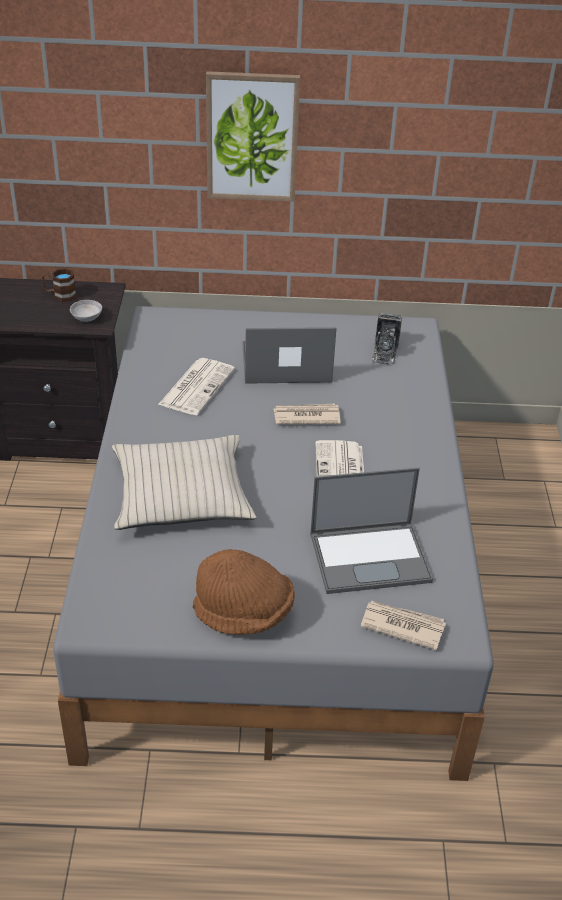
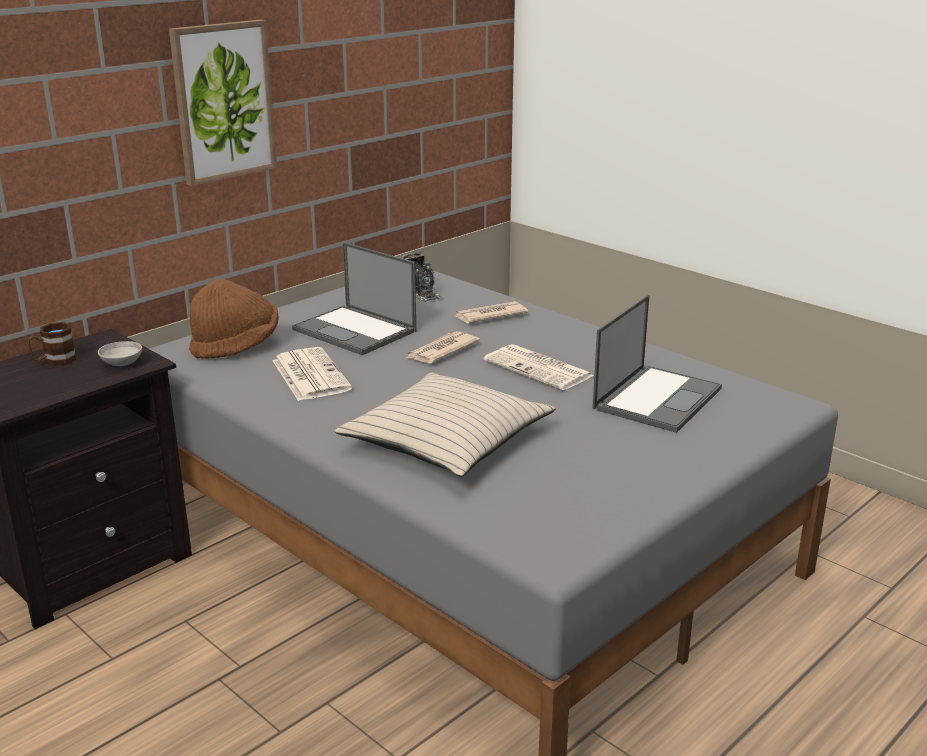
camera: 45 degrees left, 15 degrees down
brown hat [193,549,295,635] -> brown hat moved to [189,279,279,359]
laptop [243,327,337,384] -> laptop turned 90 degrees counterclockwise [292,242,416,355]
newspaper [361,601,446,650] -> newspaper moved to [455,301,528,323]

